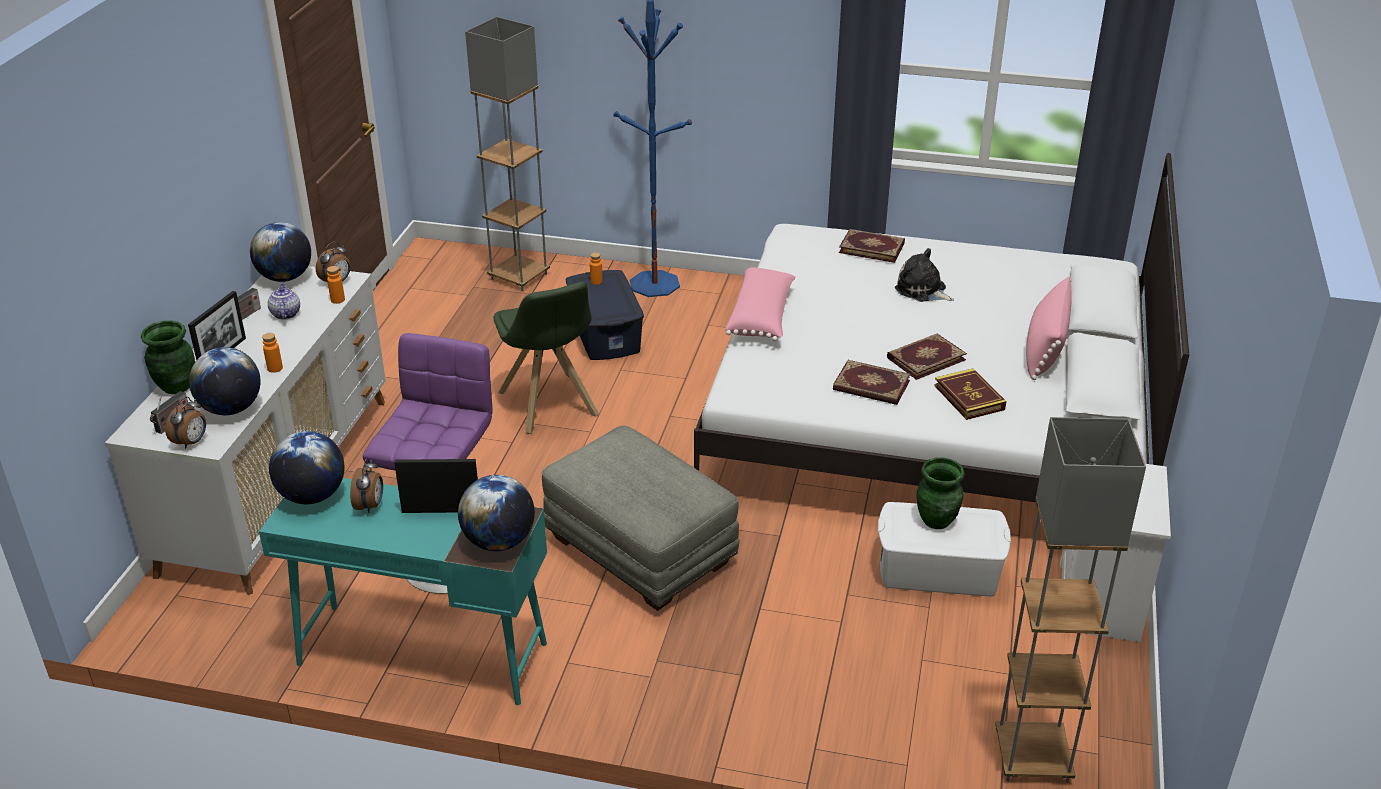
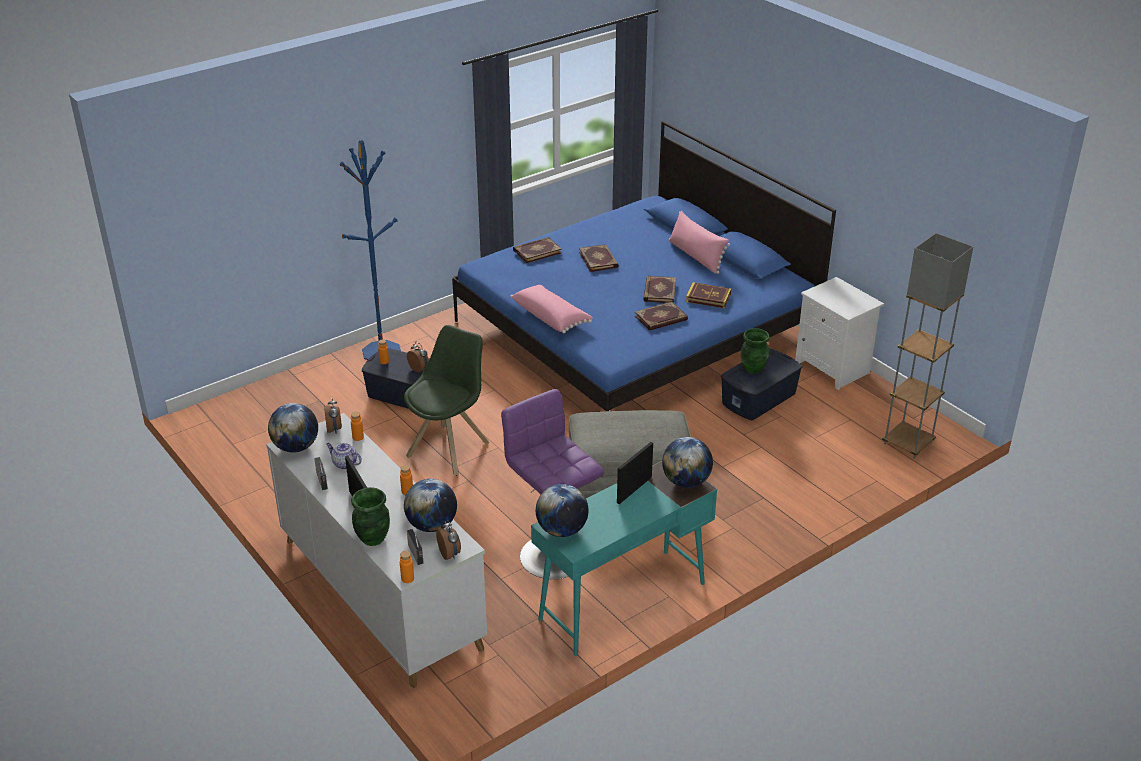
camera: 50 degrees left, 0 degrees up
alarm clock [350,458,383,513] -> alarm clock moved to [407,342,429,372]
grey floor lamp [465,17,550,291] -> none
green chair [493,282,599,434] -> green chair turned 75 degrees counterclockwise [404,325,489,476]
white bed [694,153,1189,502] -> blue bed [452,121,836,411]
white storage box [878,502,1011,596] -> blue storage box [721,348,802,420]
plush toy [895,248,954,302] -> book [579,244,619,272]
none -> orange bottle [400,551,414,583]

